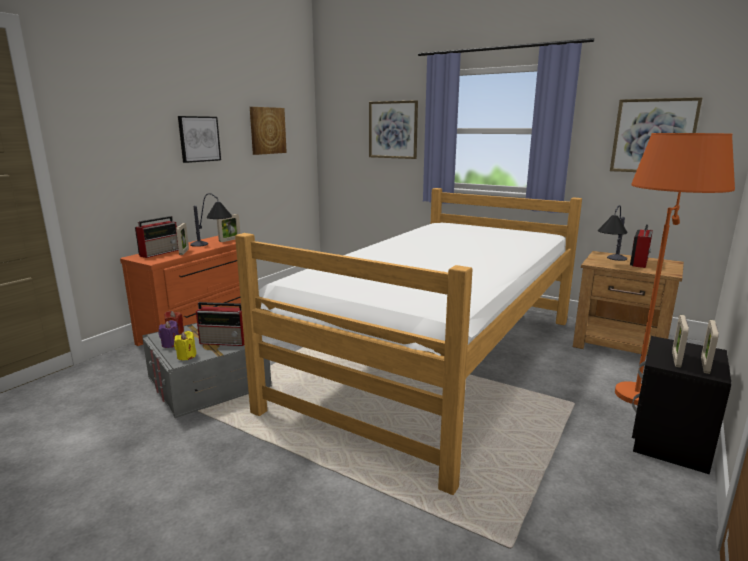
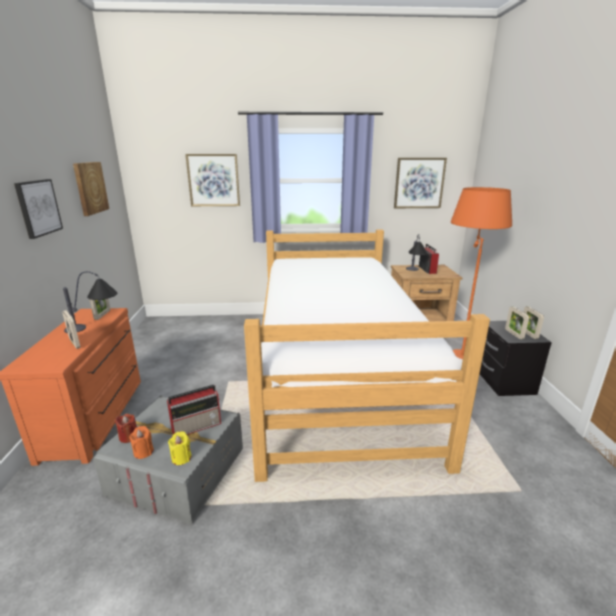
camera: 35 degrees left, 5 degrees up
radio [135,216,179,258] -> none
purple candle [159,320,179,348] -> orange candle [129,426,154,459]

